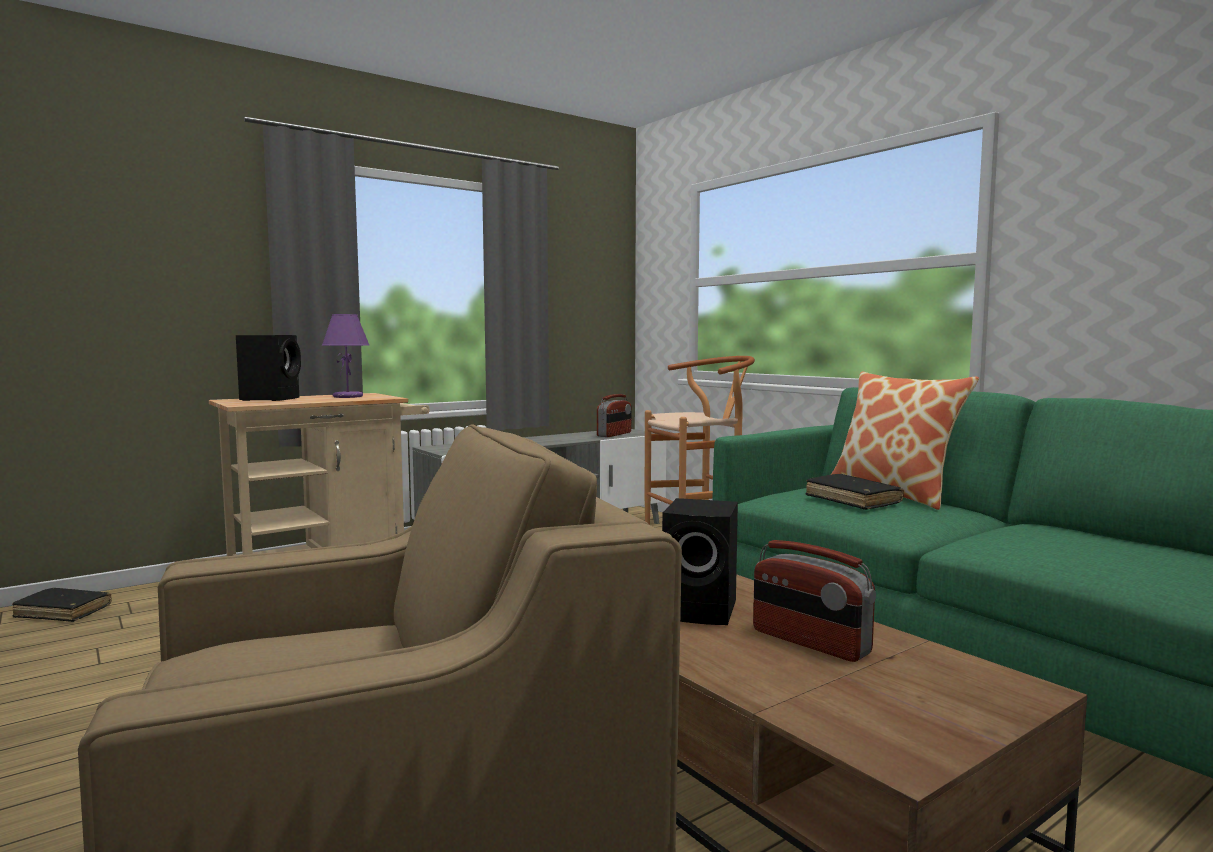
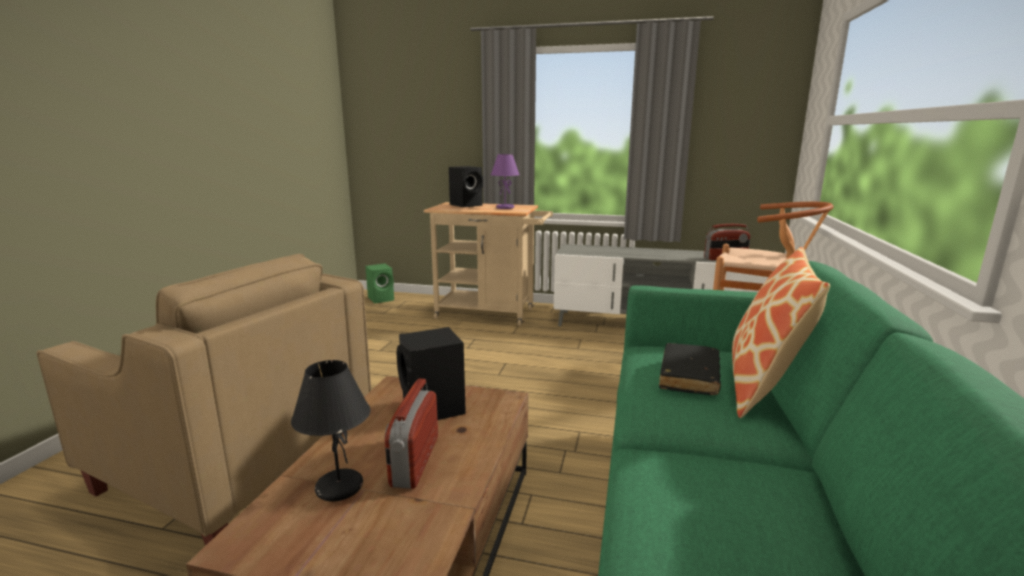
camera: 50 degrees right, 10 degrees up
black book [12,588,112,622] -> green speaker [365,264,394,303]
none -> black table lamp [291,360,370,501]

